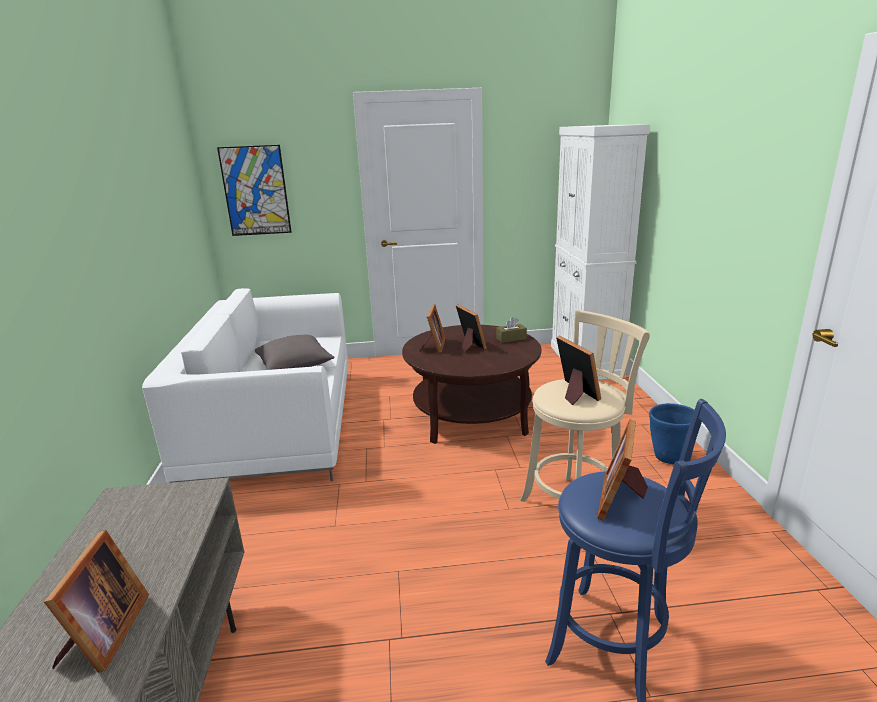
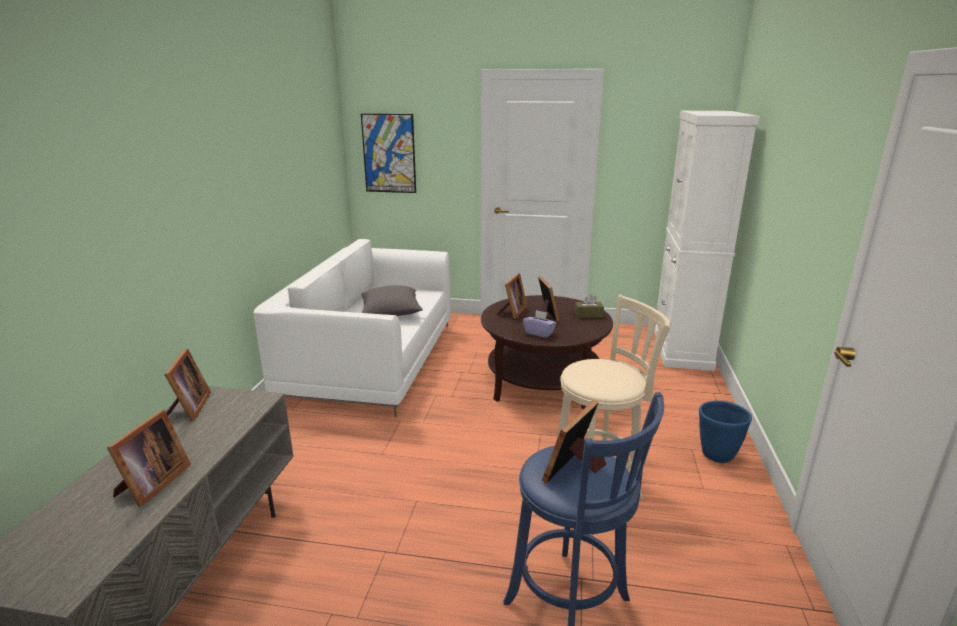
camera: 15 degrees right, 0 degrees up
picture frame [556,336,601,405] -> picture frame moved to [164,349,211,421]
none -> purple tissue box [523,310,556,338]

